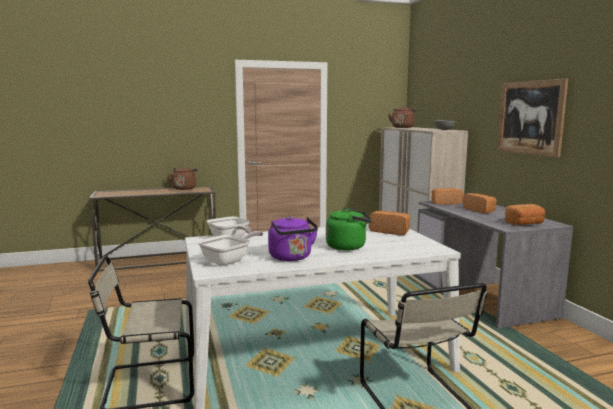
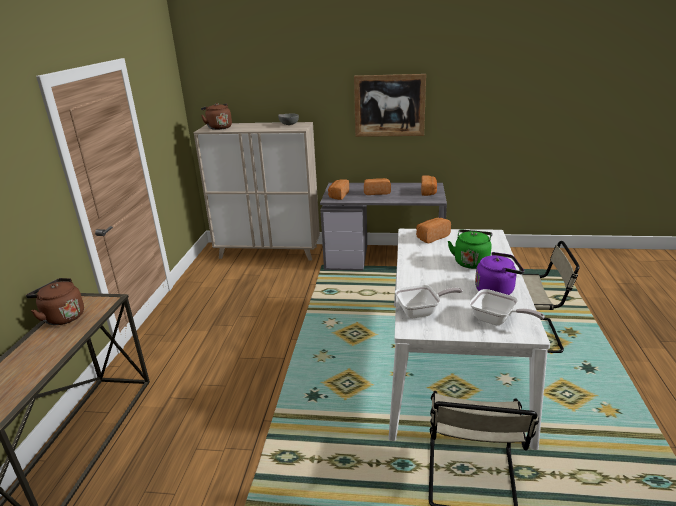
camera: 65 degrees left, 15 degrees up
frying pan [198,231,263,266] -> frying pan turned 150 degrees clockwise [470,289,545,325]

